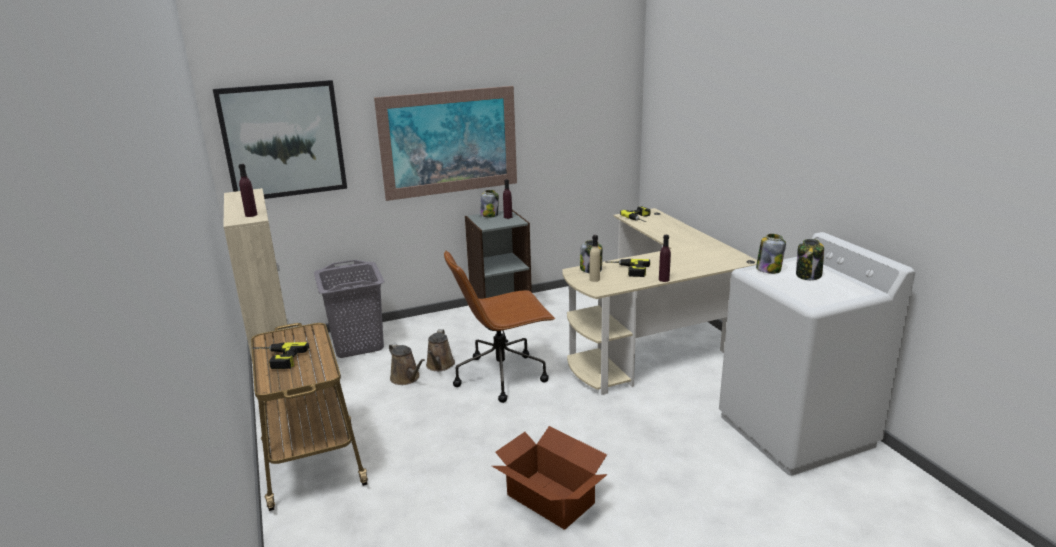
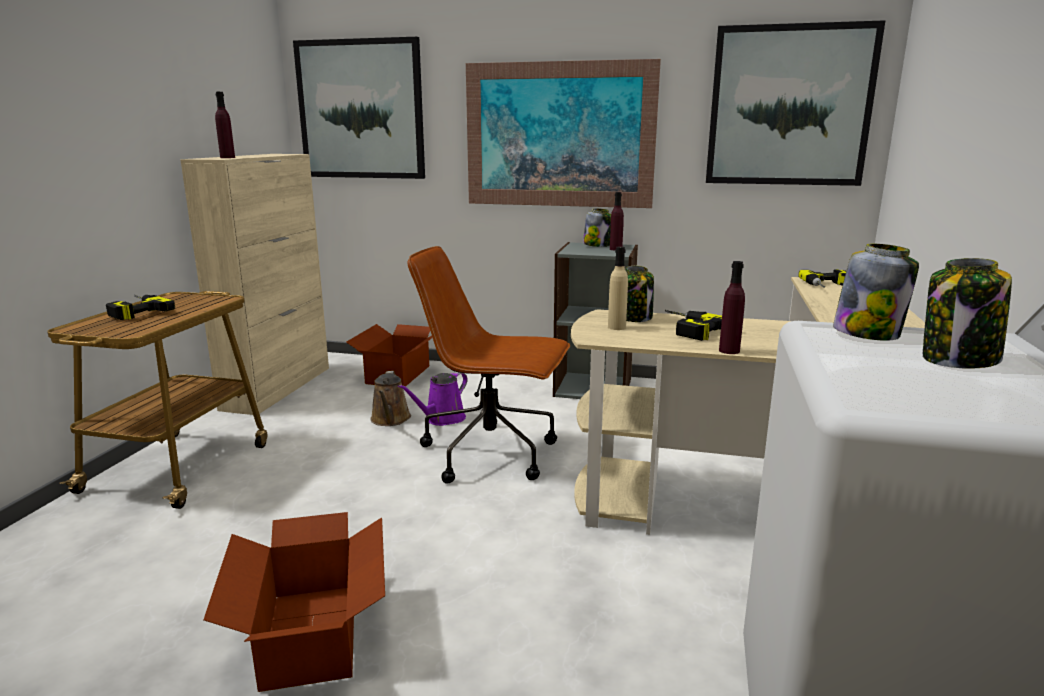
camera: 35 degrees right, 5 degrees down
grey laundry basket [314,260,384,358] -> cardboard box [346,324,433,387]
brown watering can [426,329,455,371] -> purple watering can [398,372,468,426]
none -> picture [706,20,886,186]

